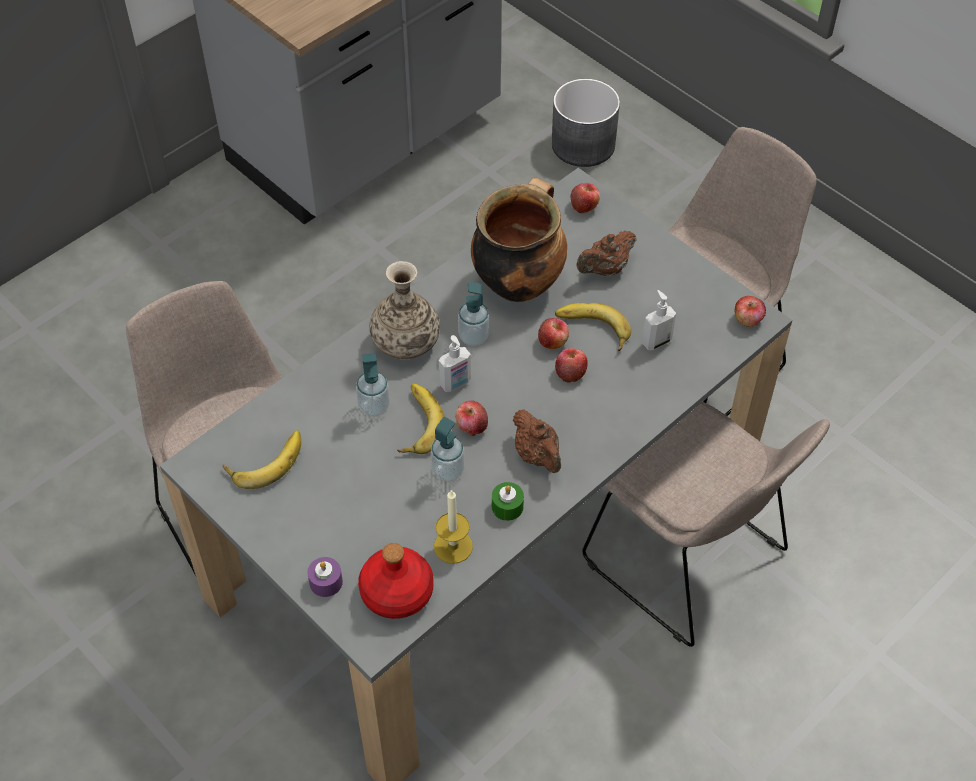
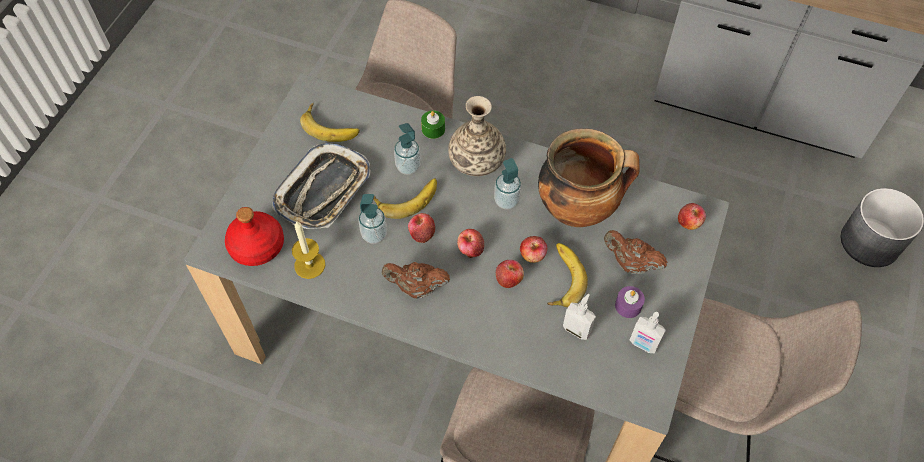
camera: 65 degrees right, 5 degrees up
purple candle [307,557,343,597] -> purple candle moved to [615,286,645,318]
soap dispenser [439,335,471,392] -> soap dispenser moved to [630,312,666,353]
green candle [492,482,524,521] -> green candle moved to [421,110,445,139]
brown teapot [513,409,561,473] -> brown teapot turned 60 degrees clockwise [382,262,450,299]
apple [735,296,766,327] -> apple moved to [457,229,484,258]
none -> tray [272,143,371,229]

